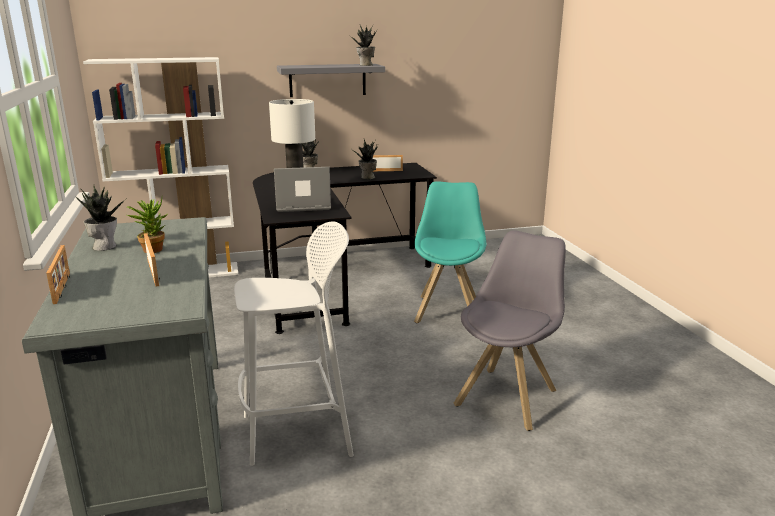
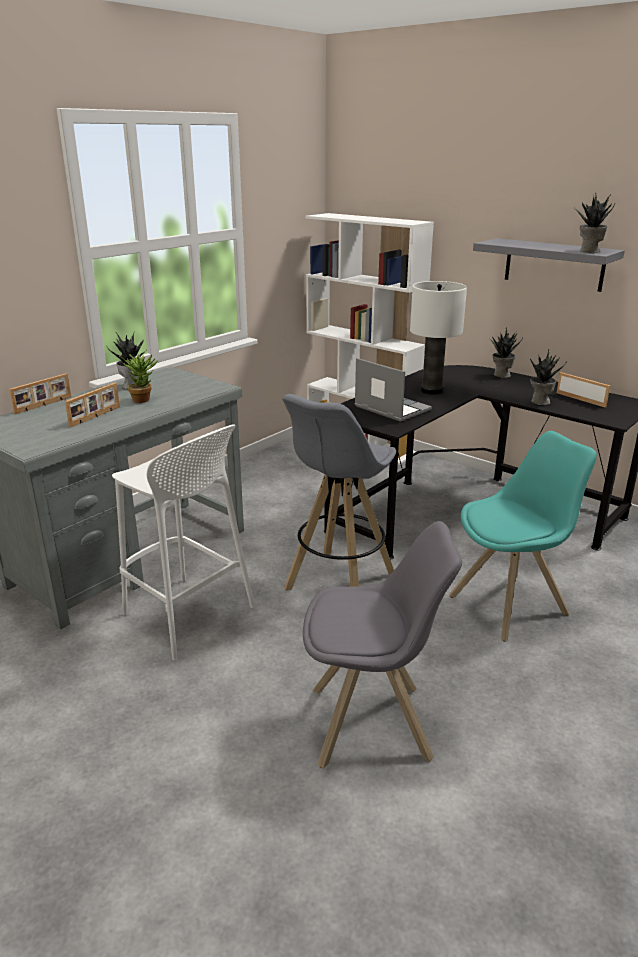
camera: 55 degrees right, 5 degrees up
none -> grey stool [282,394,396,591]

